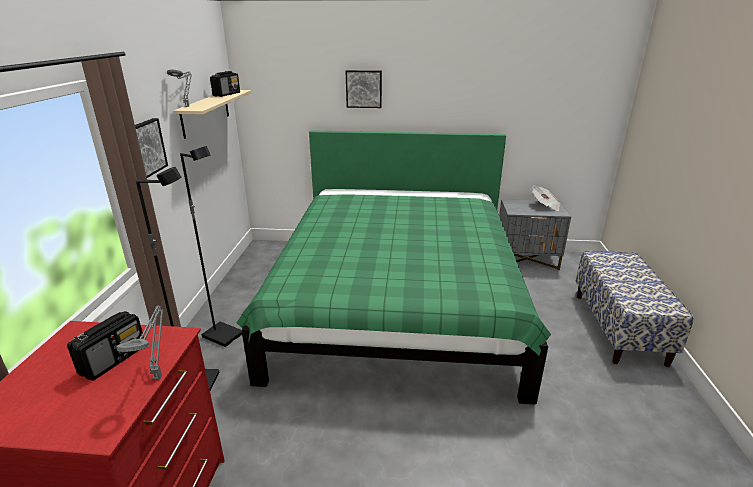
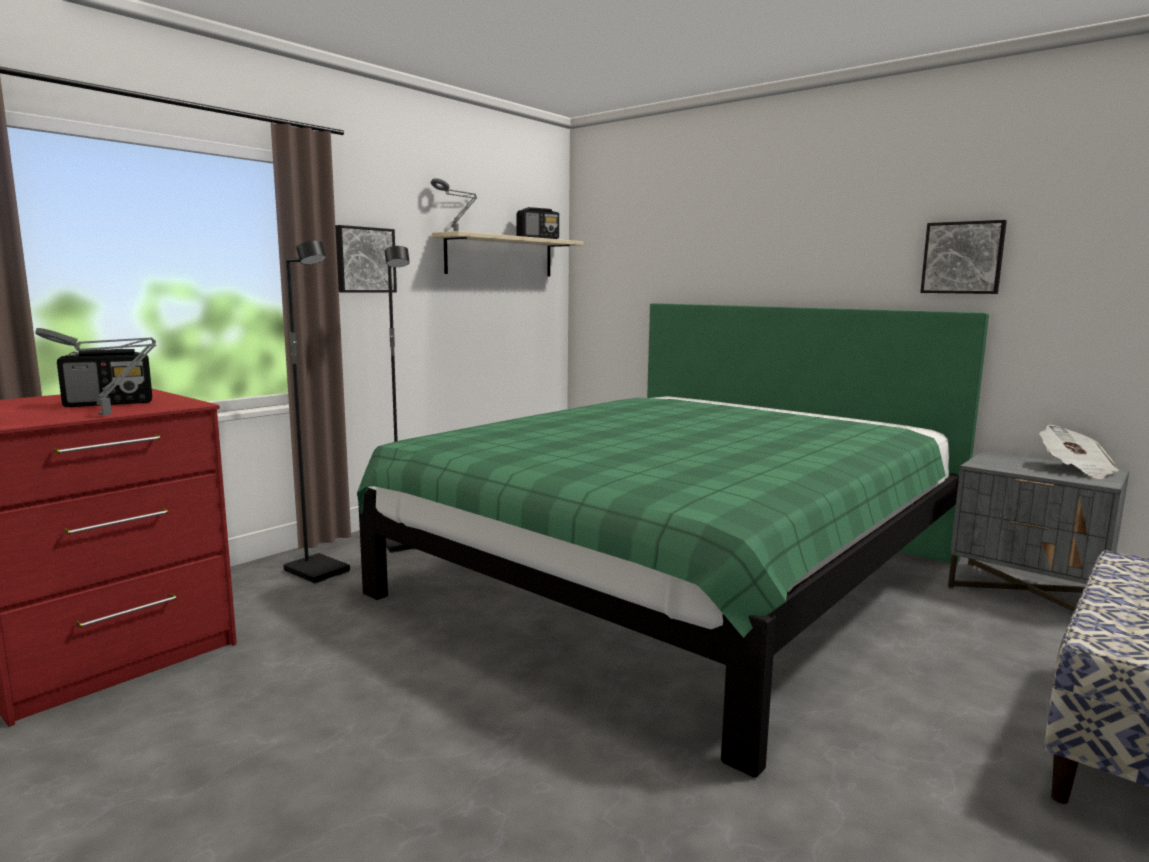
camera: 35 degrees right, 15 degrees down
picture [346,70,382,108] -> picture moved to [920,220,1007,294]

